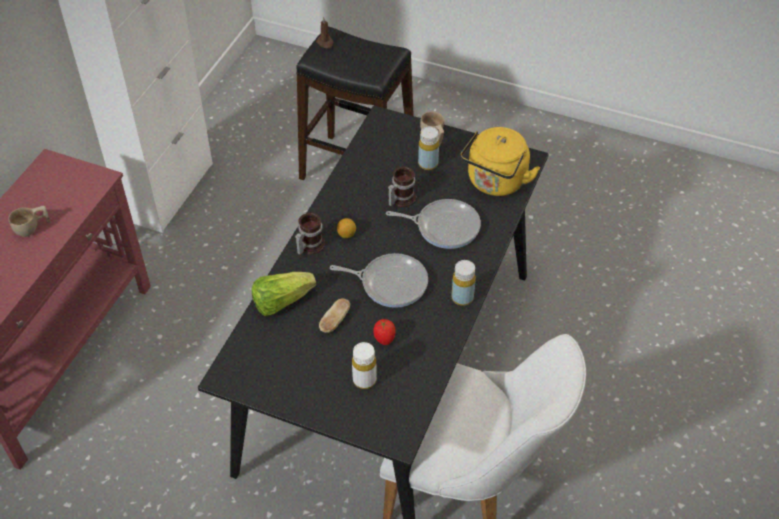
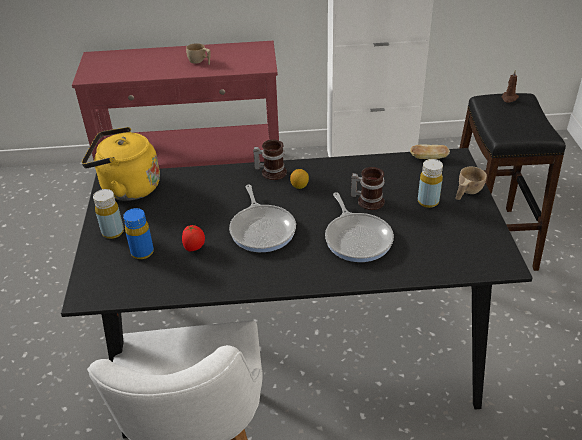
camera: 65 degrees right, 10 degrees down
lettuce [252,272,316,316] -> none
bread [319,298,350,333] -> bread moved to [410,145,450,159]
white bottle [352,342,377,389] -> blue bottle [123,208,154,259]
yellow bottle [452,260,476,306] -> yellow bottle moved to [93,189,124,239]
yellow kettle [461,127,540,196] -> yellow kettle moved to [82,127,160,201]

